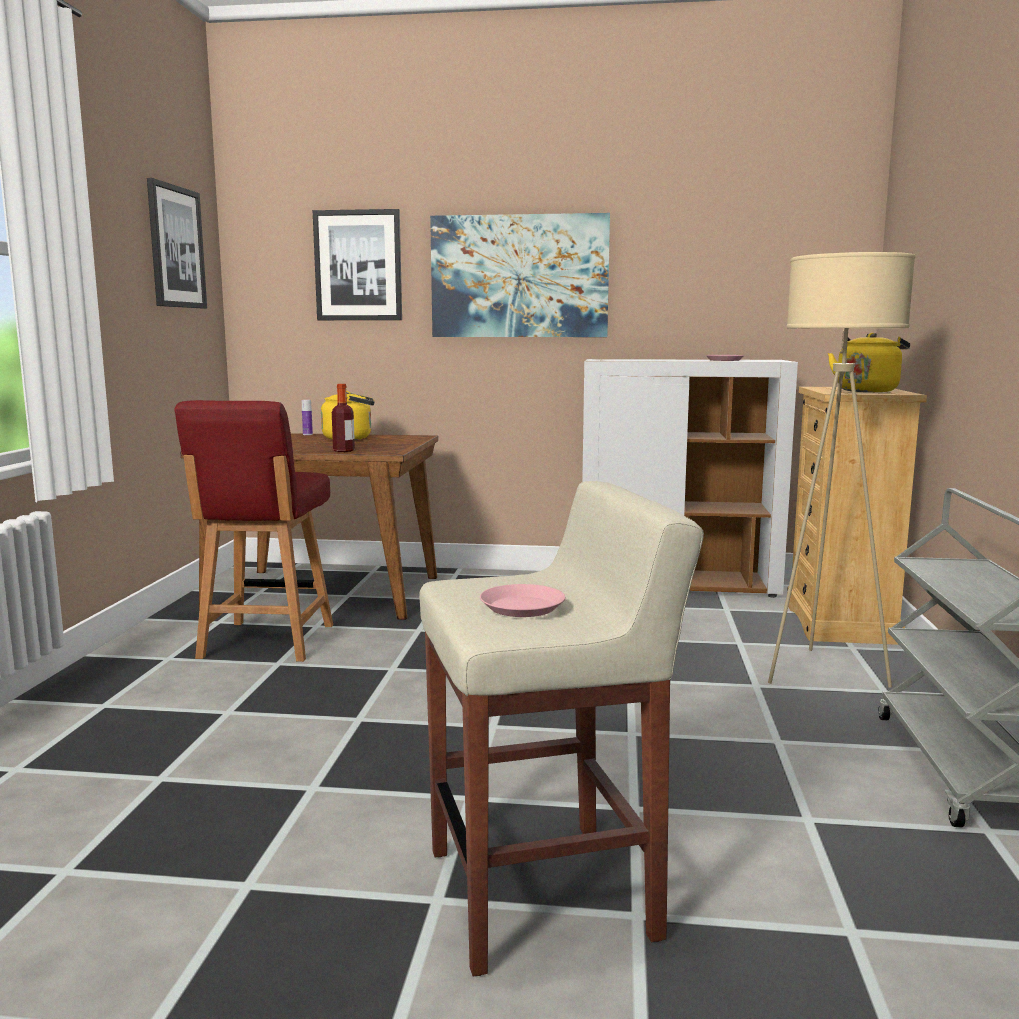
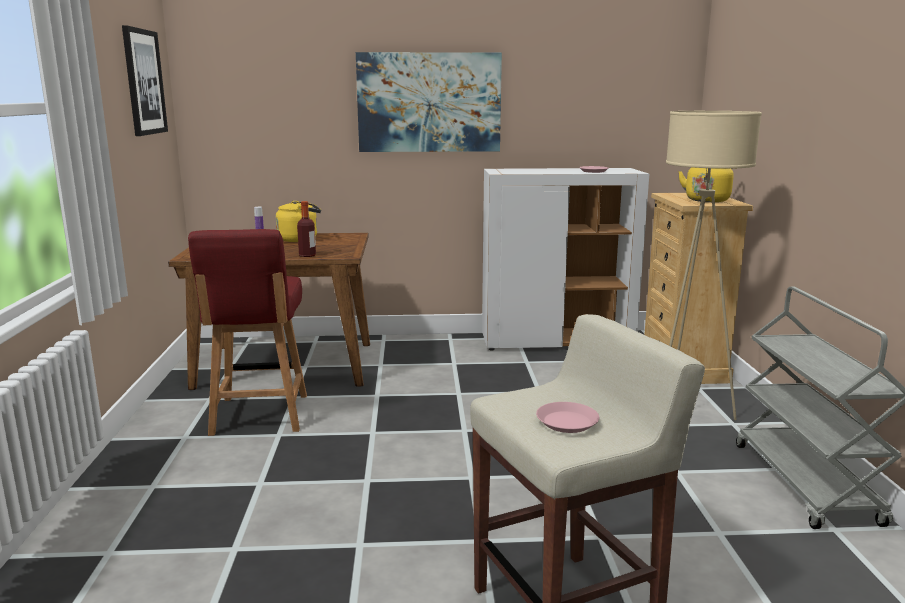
camera: 10 degrees left, 5 degrees up
picture [313,209,402,320] -> none

